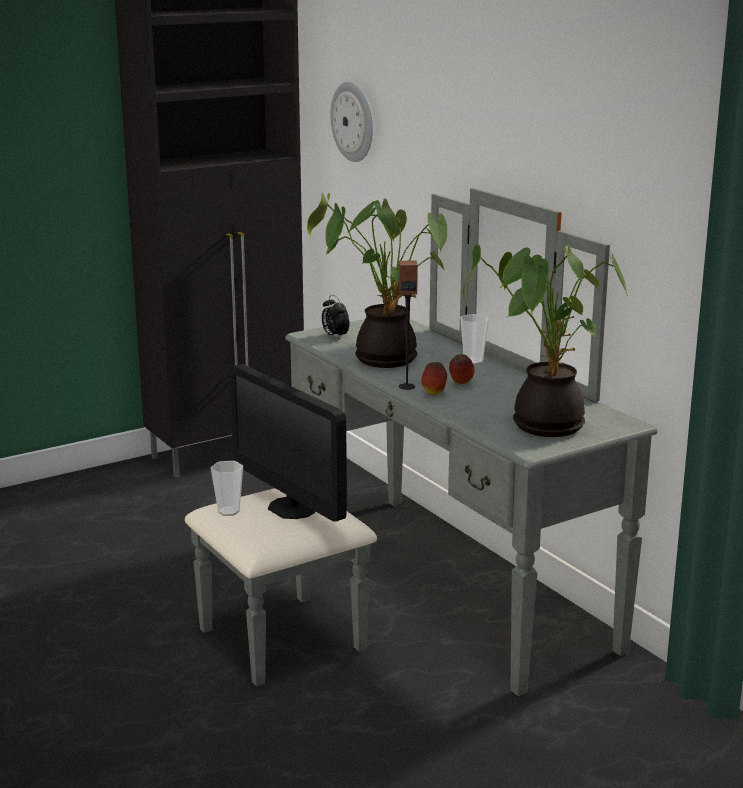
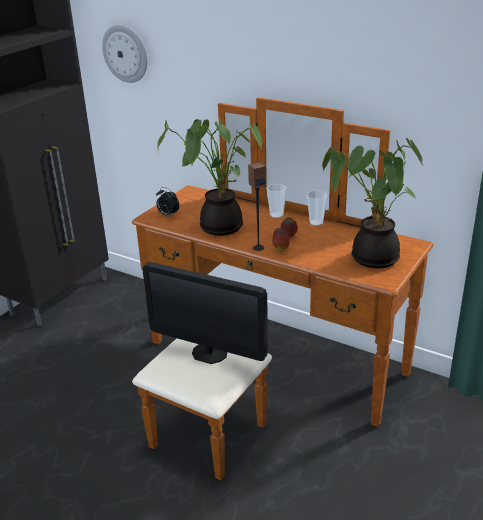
camera: 25 degrees left, 10 degrees up
grey dresser [185,188,657,696] -> brown dresser [132,97,433,480]
cup [211,461,243,516] -> cup moved to [307,190,327,226]

